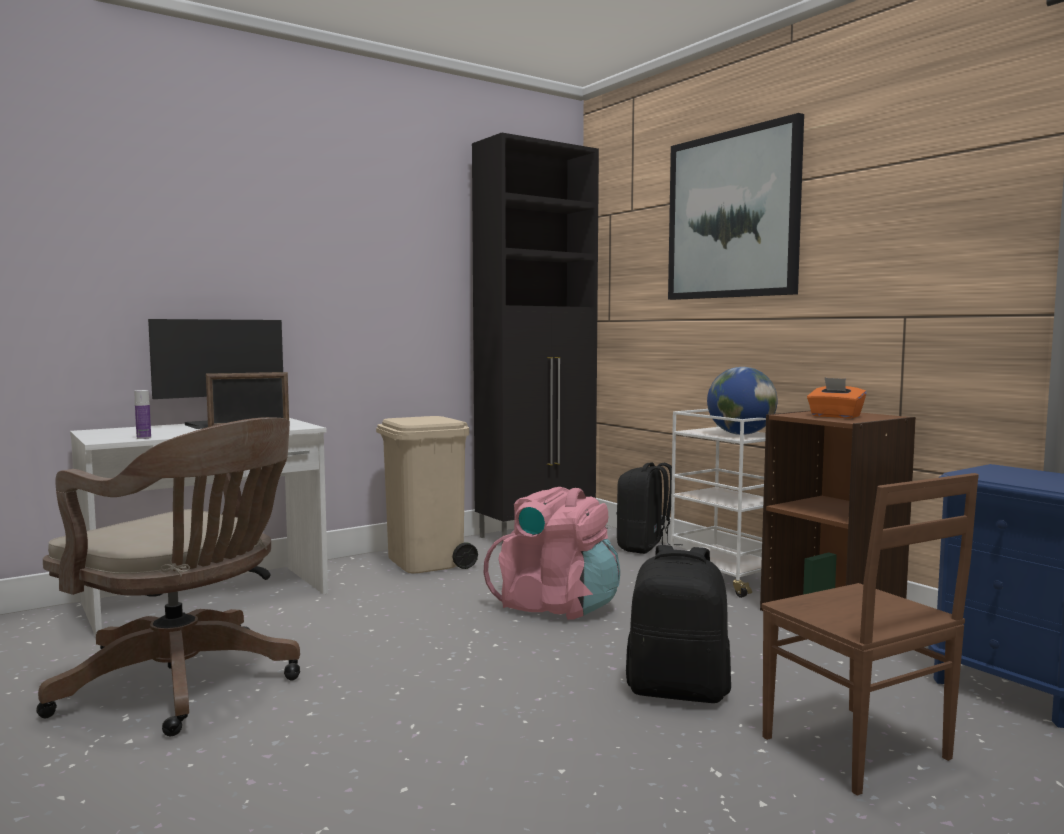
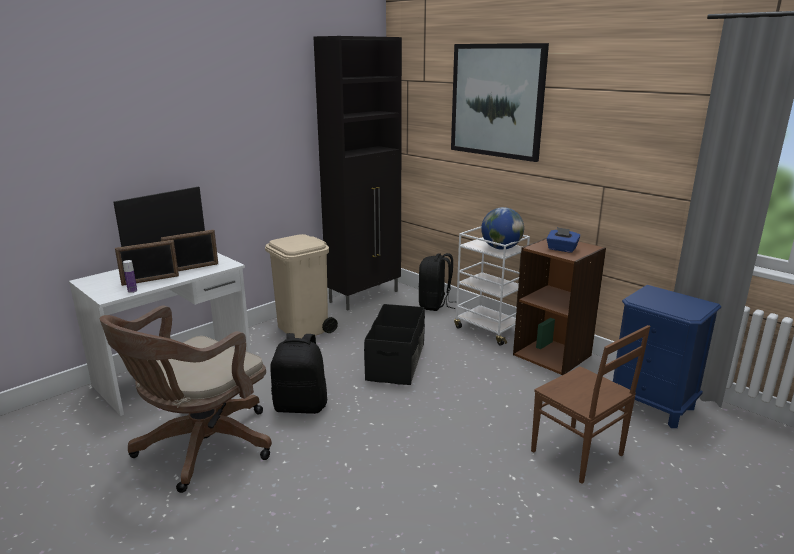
camera: 10 degrees left, 15 degrees up
brown office chair [36,417,300,736] -> brown office chair turned 105 degrees clockwise [100,305,272,493]
pink backpack [483,487,620,620] -> black storage box [364,304,425,385]
black backpack [626,545,731,703] -> black backpack moved to [270,333,327,414]
orange tissue box [807,377,867,418] -> blue tissue box [546,227,580,253]
none -> picture frame [115,240,179,286]

